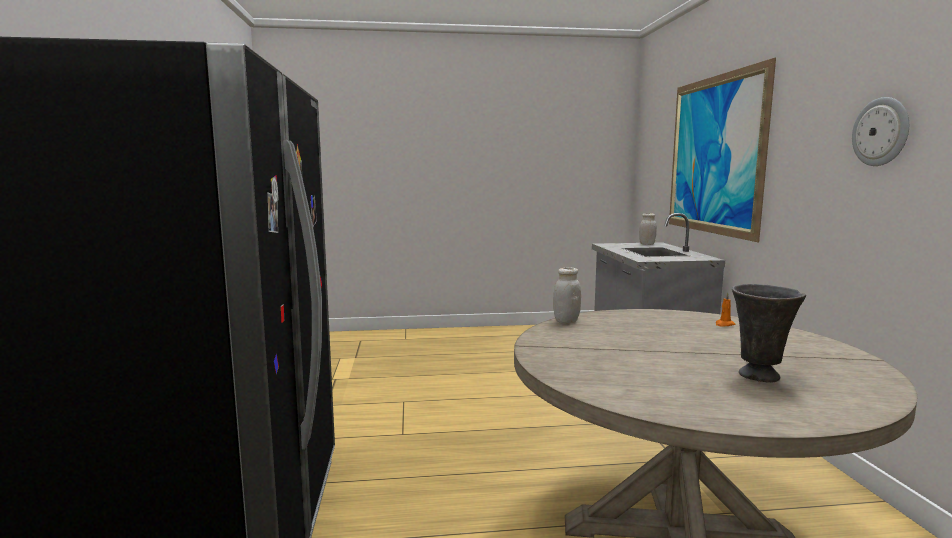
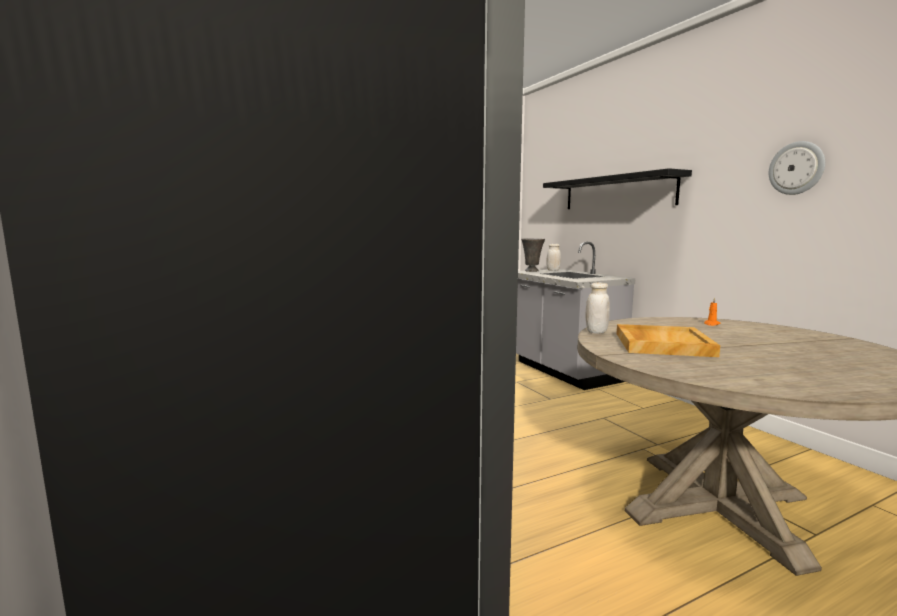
camera: 20 degrees left, 0 degrees up
picture [669,58,776,242] -> black shelf [543,168,692,209]
grey vase [732,284,806,383] -> grey vase moved to [521,238,545,272]
none -> beige tray [617,324,720,357]

